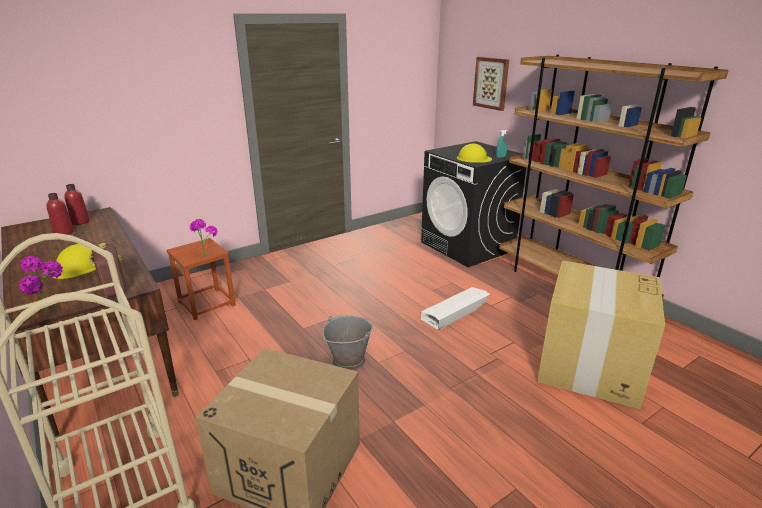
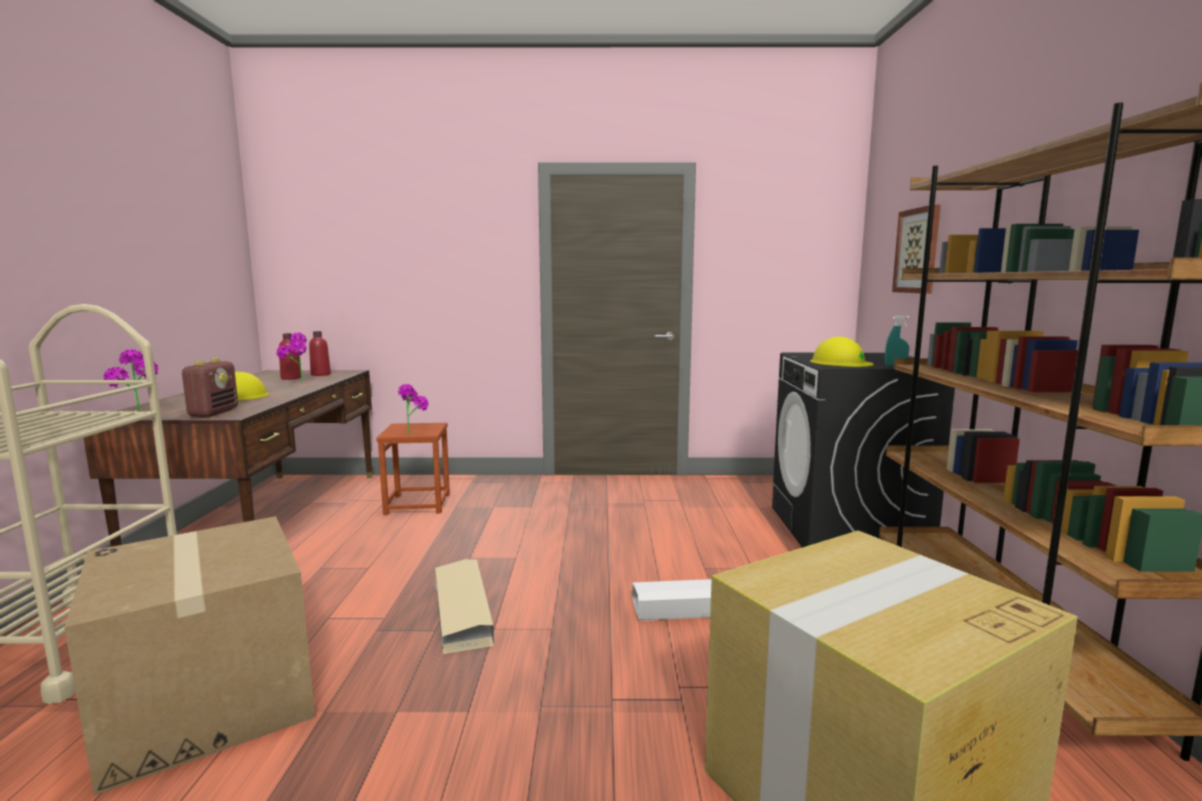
camera: 35 degrees right, 15 degrees down
grey bucket [323,315,373,371] -> beige storage box [435,559,494,654]
none -> potted plant [276,333,307,383]

